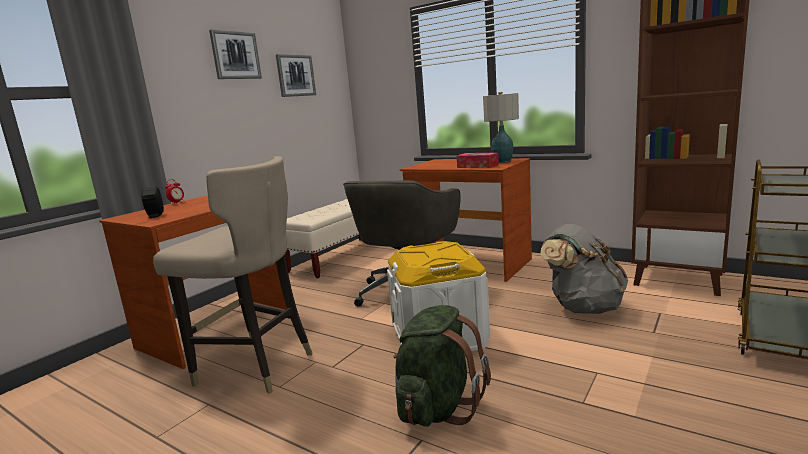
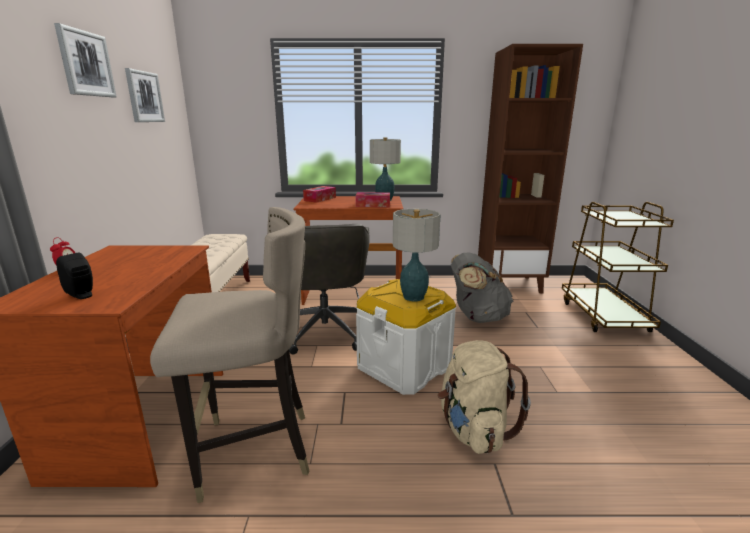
camera: 35 degrees left, 5 degrees up
green backpack [394,305,491,427] -> beige backpack [438,340,531,454]
none -> tissue box [303,186,336,203]
none -> table lamp [393,209,441,302]

